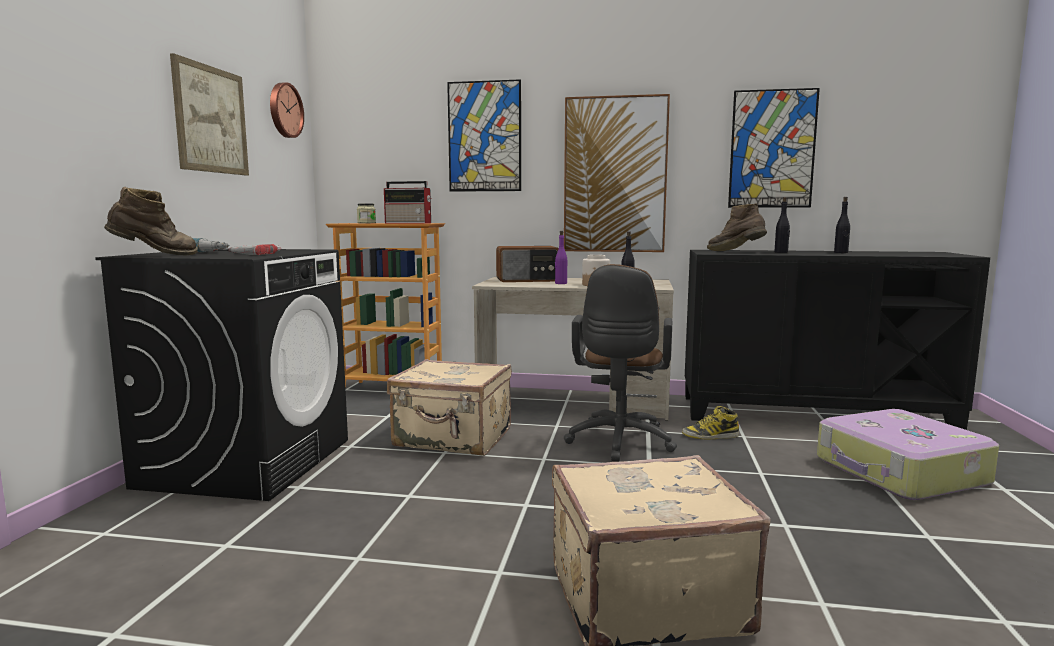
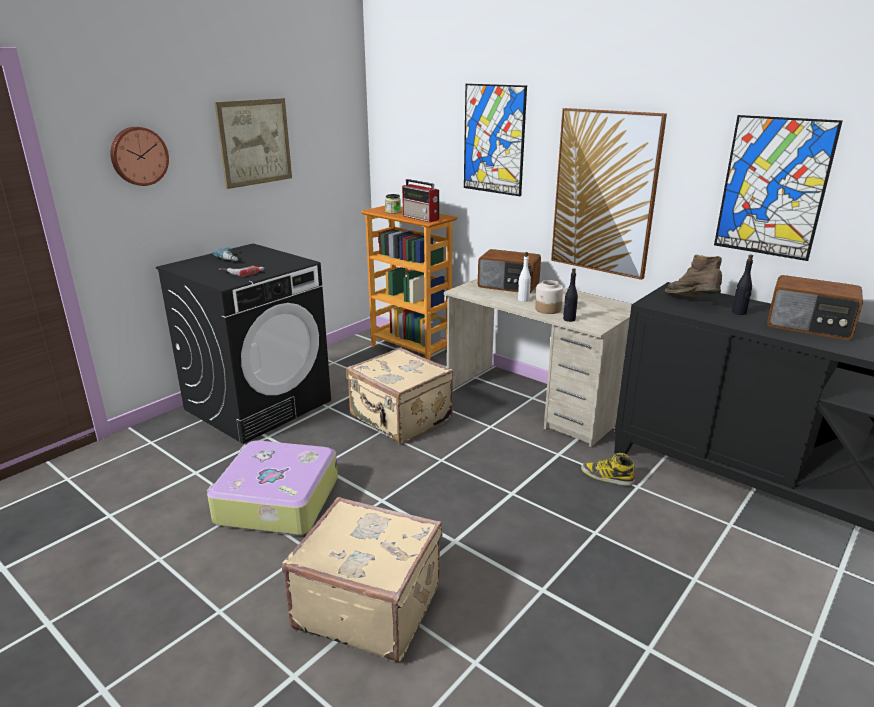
camera: 30 degrees right, 15 degrees up
brown boot [104,187,198,255] -> none
wall clock [270,82,304,138] -> wall clock moved to [111,127,169,186]
purple bottle [555,231,567,284] -> white bottle [518,252,531,302]
brown office chair [564,264,677,462] -> none
suitcase [817,409,999,500] -> suitcase moved to [207,440,338,535]
black bottle [834,197,850,253] -> radio [767,275,863,340]

